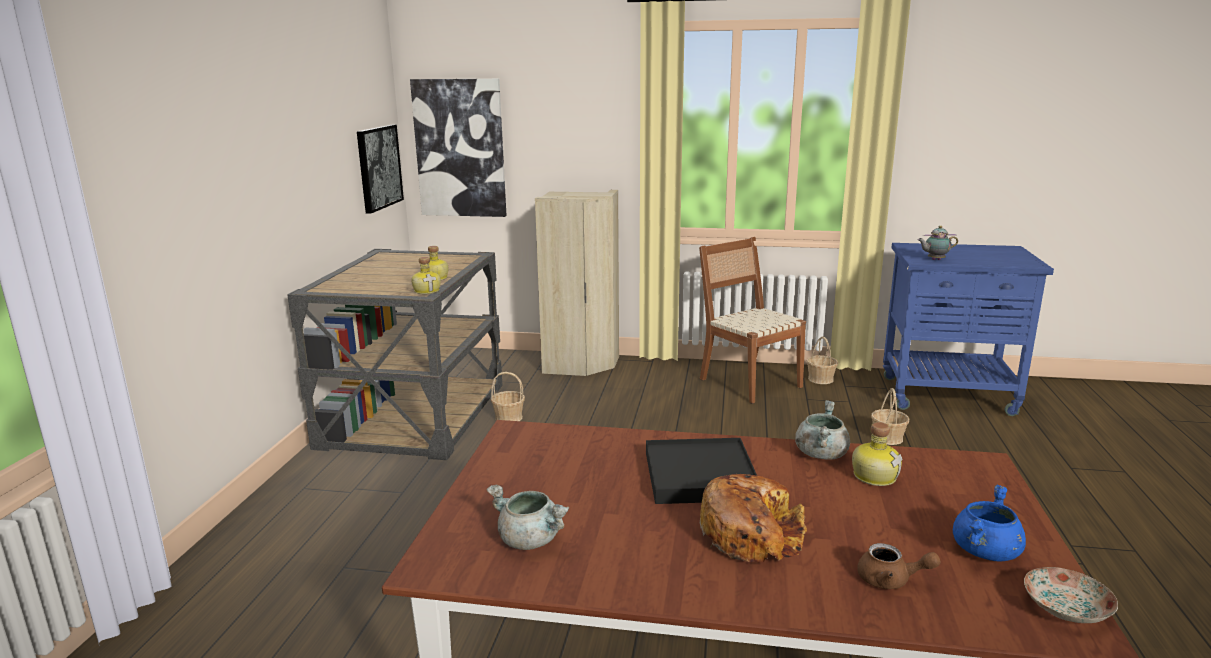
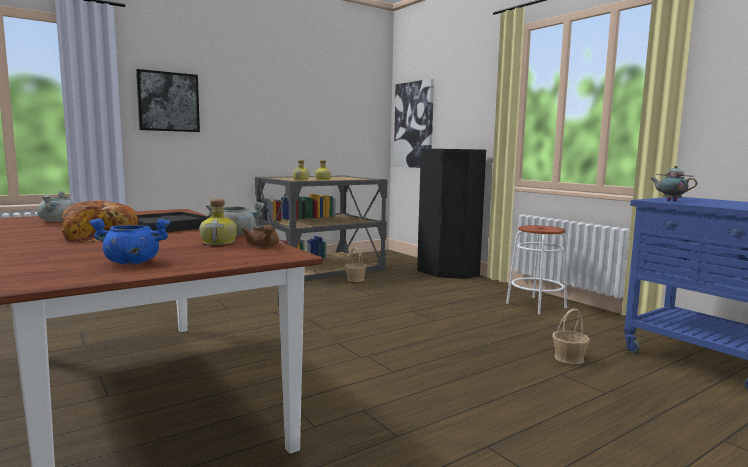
camera: 45 degrees right, 10 degrees down
picture [357,125,404,214] -> picture moved to [136,69,200,132]
beige cabinet [535,190,619,376] -> black cabinet [417,149,486,279]
chair [699,237,806,404] -> white stool [506,225,567,315]
basket [806,336,838,384] -> none
brown teapot [857,543,941,589] -> brown teapot moved to [241,224,279,247]
plate [1024,567,1118,623] -> none

